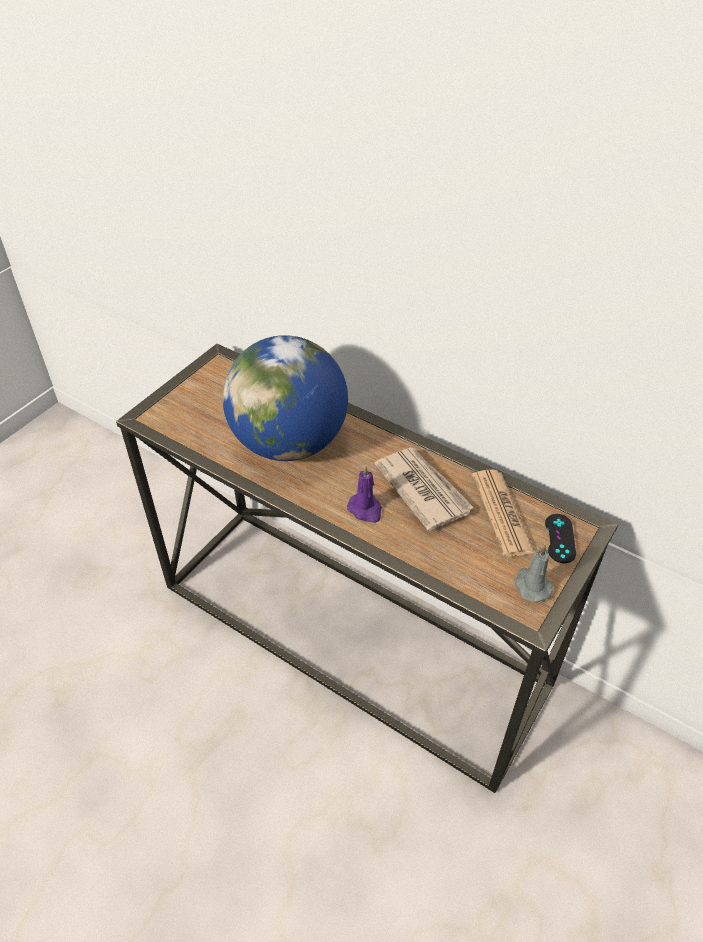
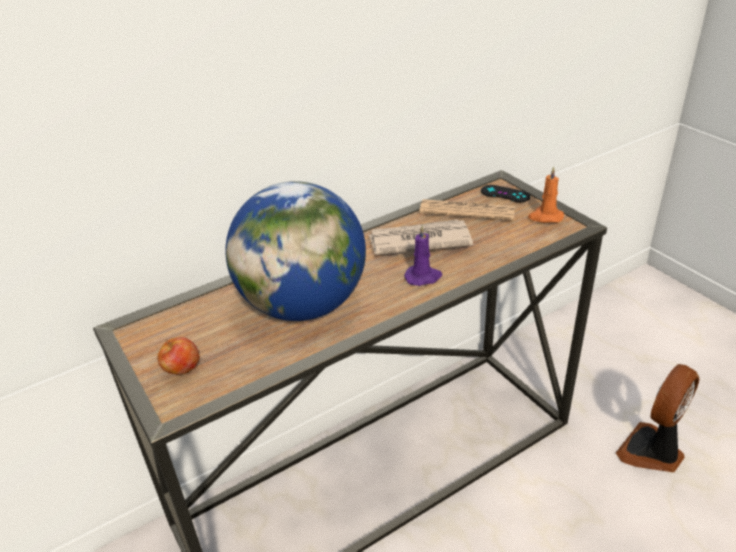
camera: 65 degrees left, 10 degrees down
grey candle [514,544,553,603] -> orange candle [528,166,564,223]
none -> apple [157,337,200,375]
none -> fan [616,364,699,472]

